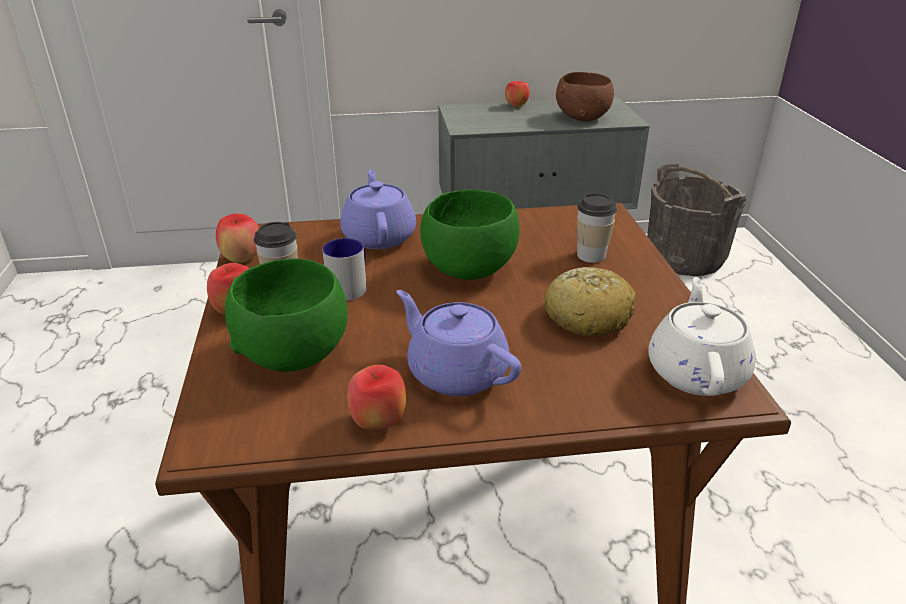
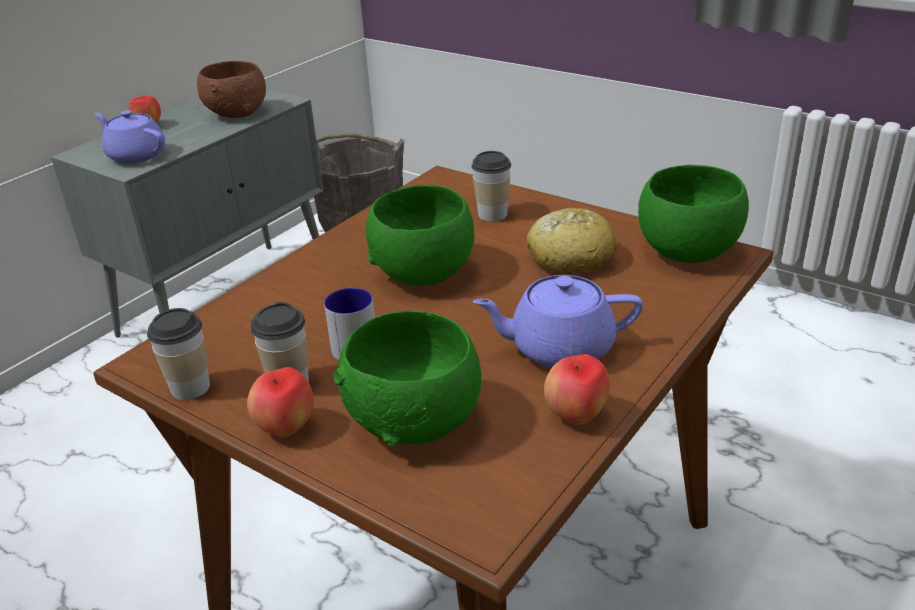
camera: 45 degrees left, 0 degrees up
apple [216,213,259,263] -> cup [147,308,210,400]
purple teapot [340,170,416,249] -> purple teapot moved to [94,110,165,164]
white teapot [649,277,756,396] -> green bowl [638,165,749,263]

